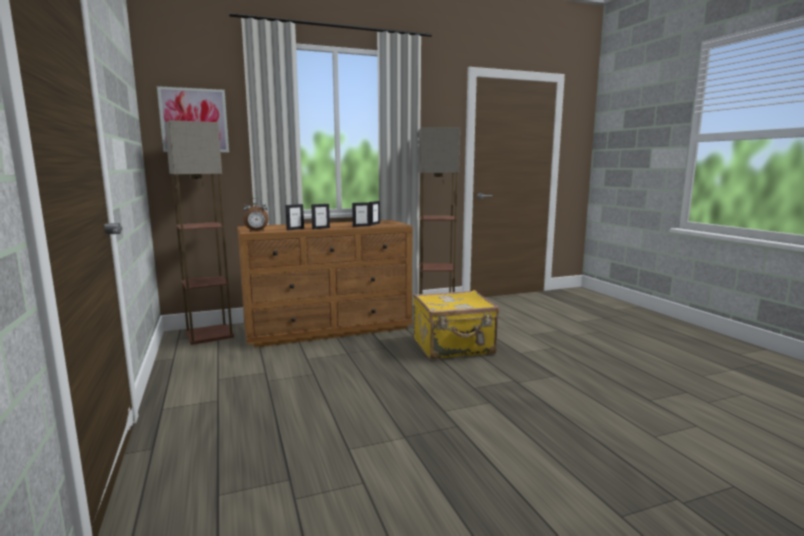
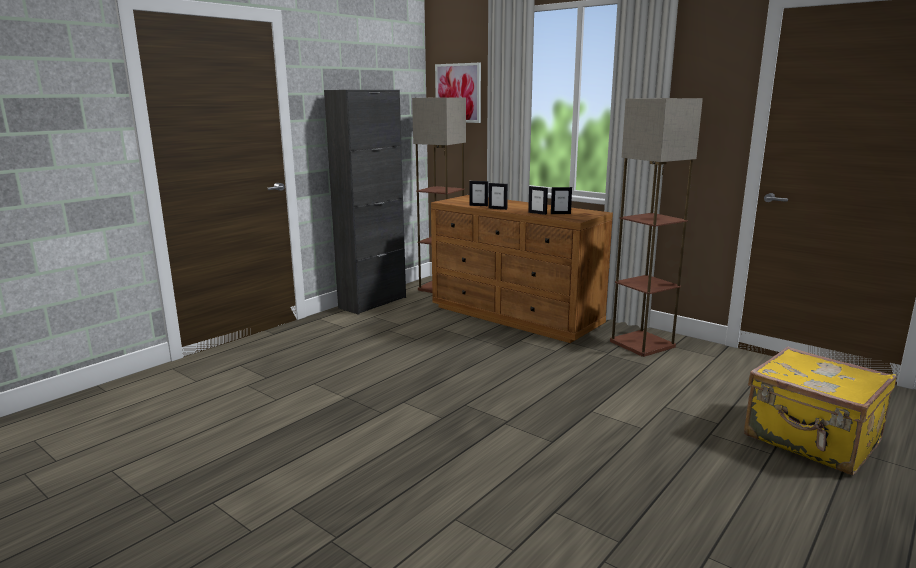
camera: 60 degrees right, 5 degrees up
alarm clock [243,198,268,231] -> none
yellow suitcase [413,290,499,359] -> yellow suitcase moved to [744,346,896,475]
none -> black cabinet [324,90,406,315]

